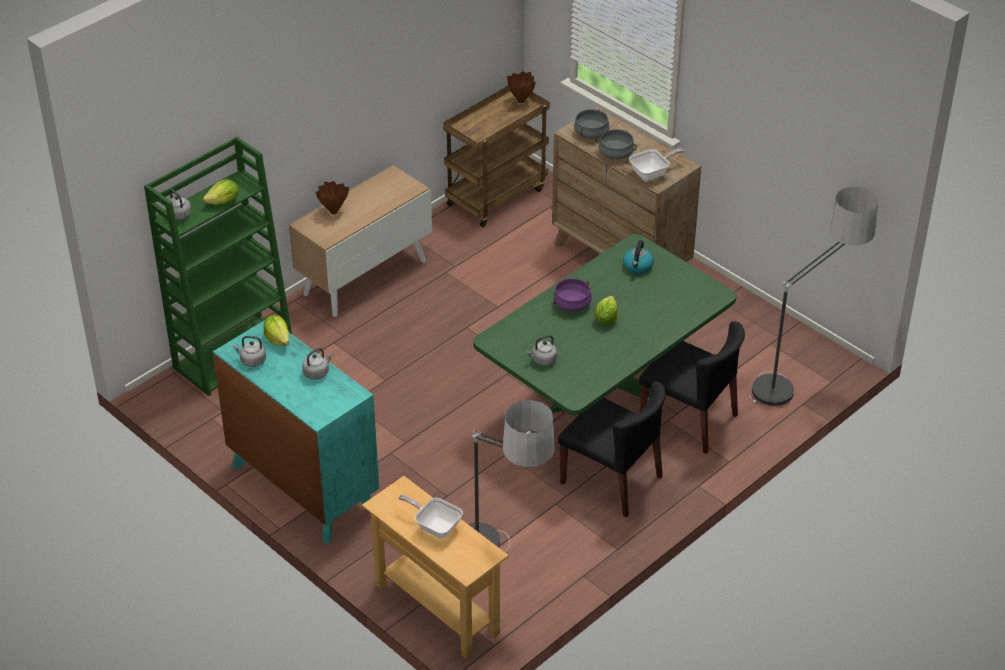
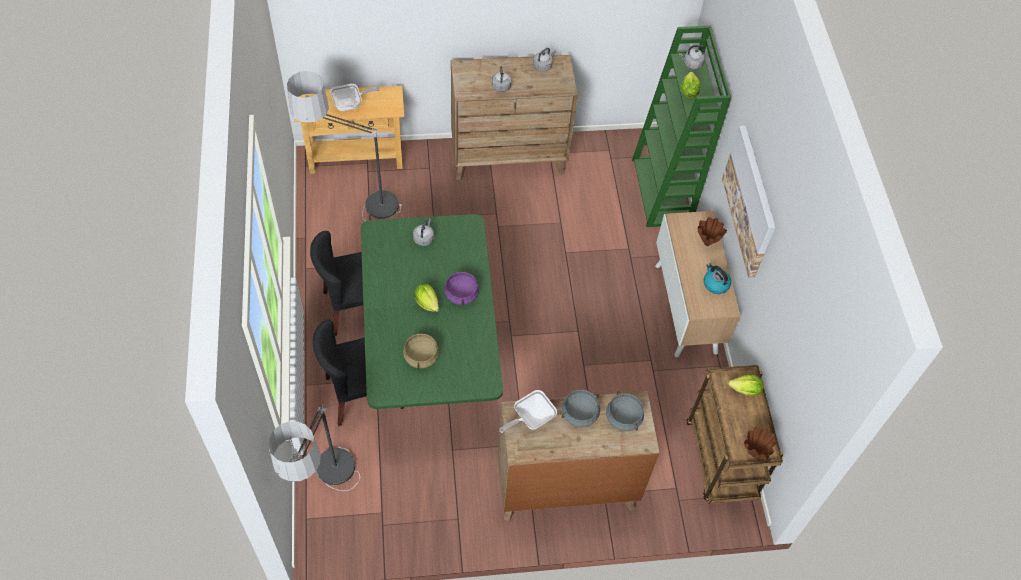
camera: 125 degrees right, 15 degrees up
turquoise dresser [213,320,379,544] -> brown dresser [451,55,578,181]
lettuce [264,315,289,346] -> lettuce moved to [728,375,764,396]
kettle [623,240,654,274] -> kettle moved to [704,264,731,294]
frying pan [629,148,685,181] -> frying pan turned 45 degrees clockwise [499,390,557,433]
none -> beige cooking pot [403,331,439,369]
none -> picture [722,126,776,278]

